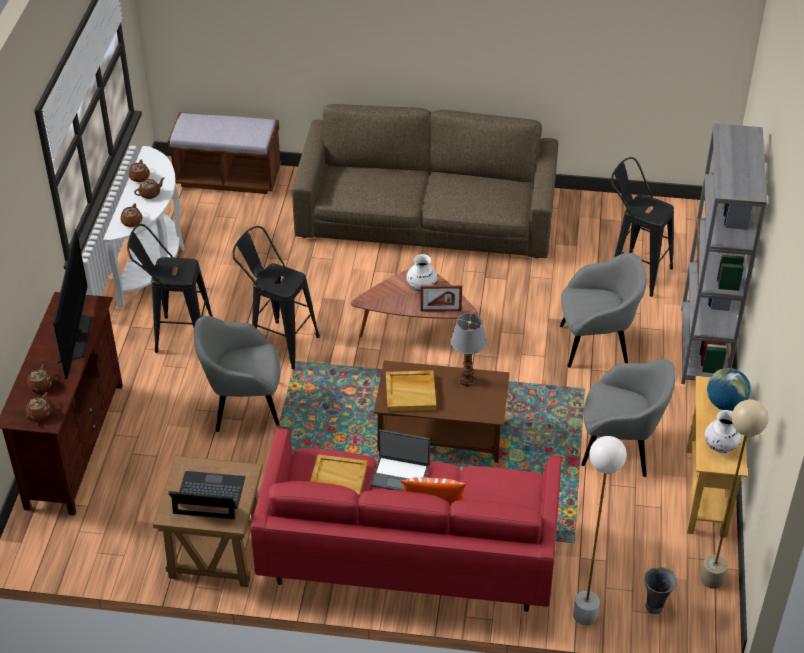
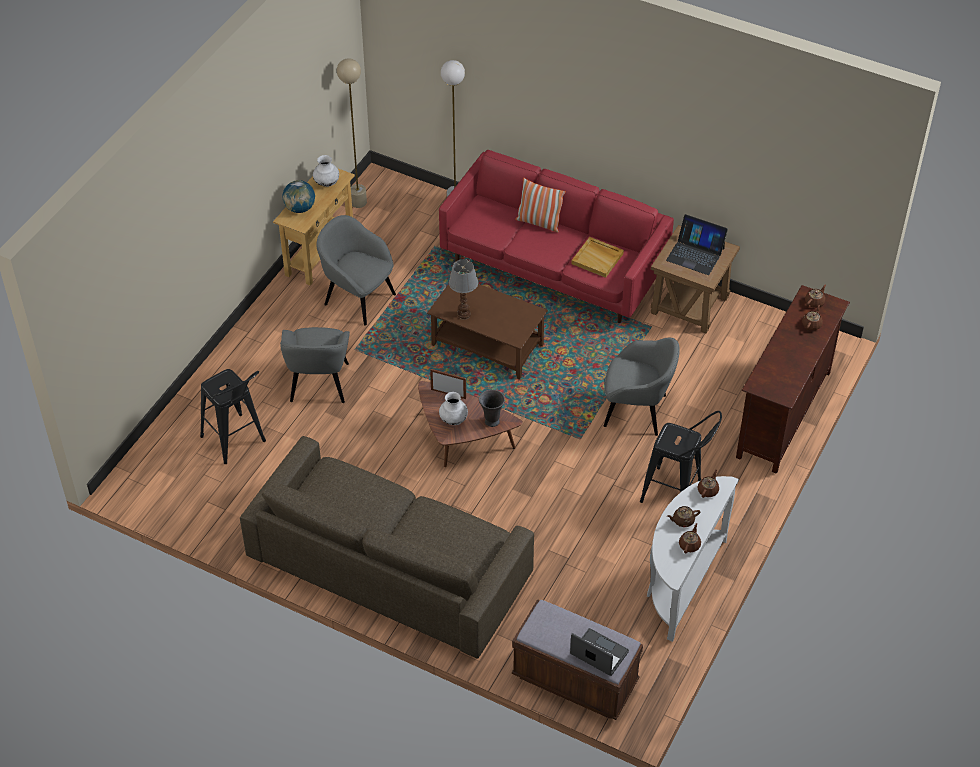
camera: 160 degrees left, 5 degrees up
television [53,229,92,379] -> none
black stool [232,226,320,369] -> none
laptop [370,430,430,491] -> laptop moved to [570,628,629,676]
beige tray [386,370,436,411] -> none
grey armchair [560,253,646,368] -> grey armchair turned 105 degrees counterclockwise [280,327,350,403]
grey vase [644,567,677,614] -> grey vase moved to [479,390,505,427]
grey bookcase [681,123,768,384] -> none

